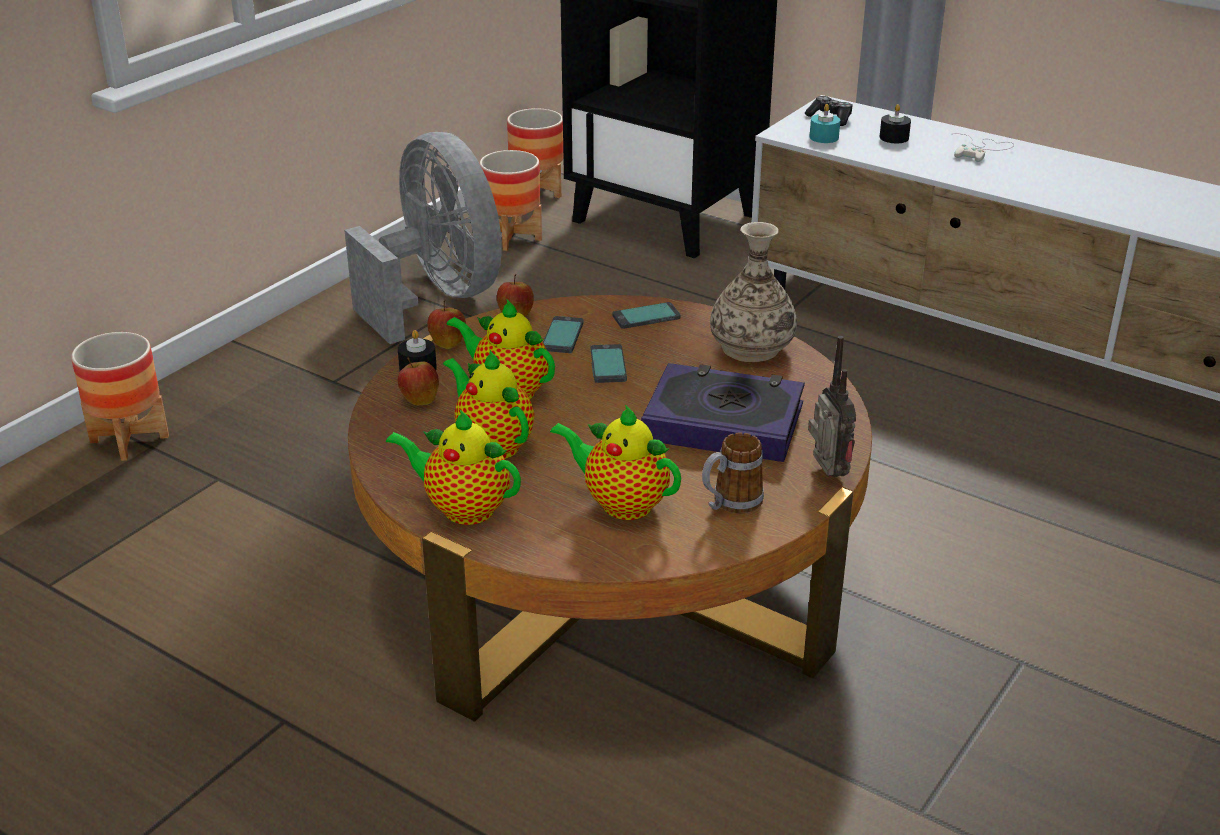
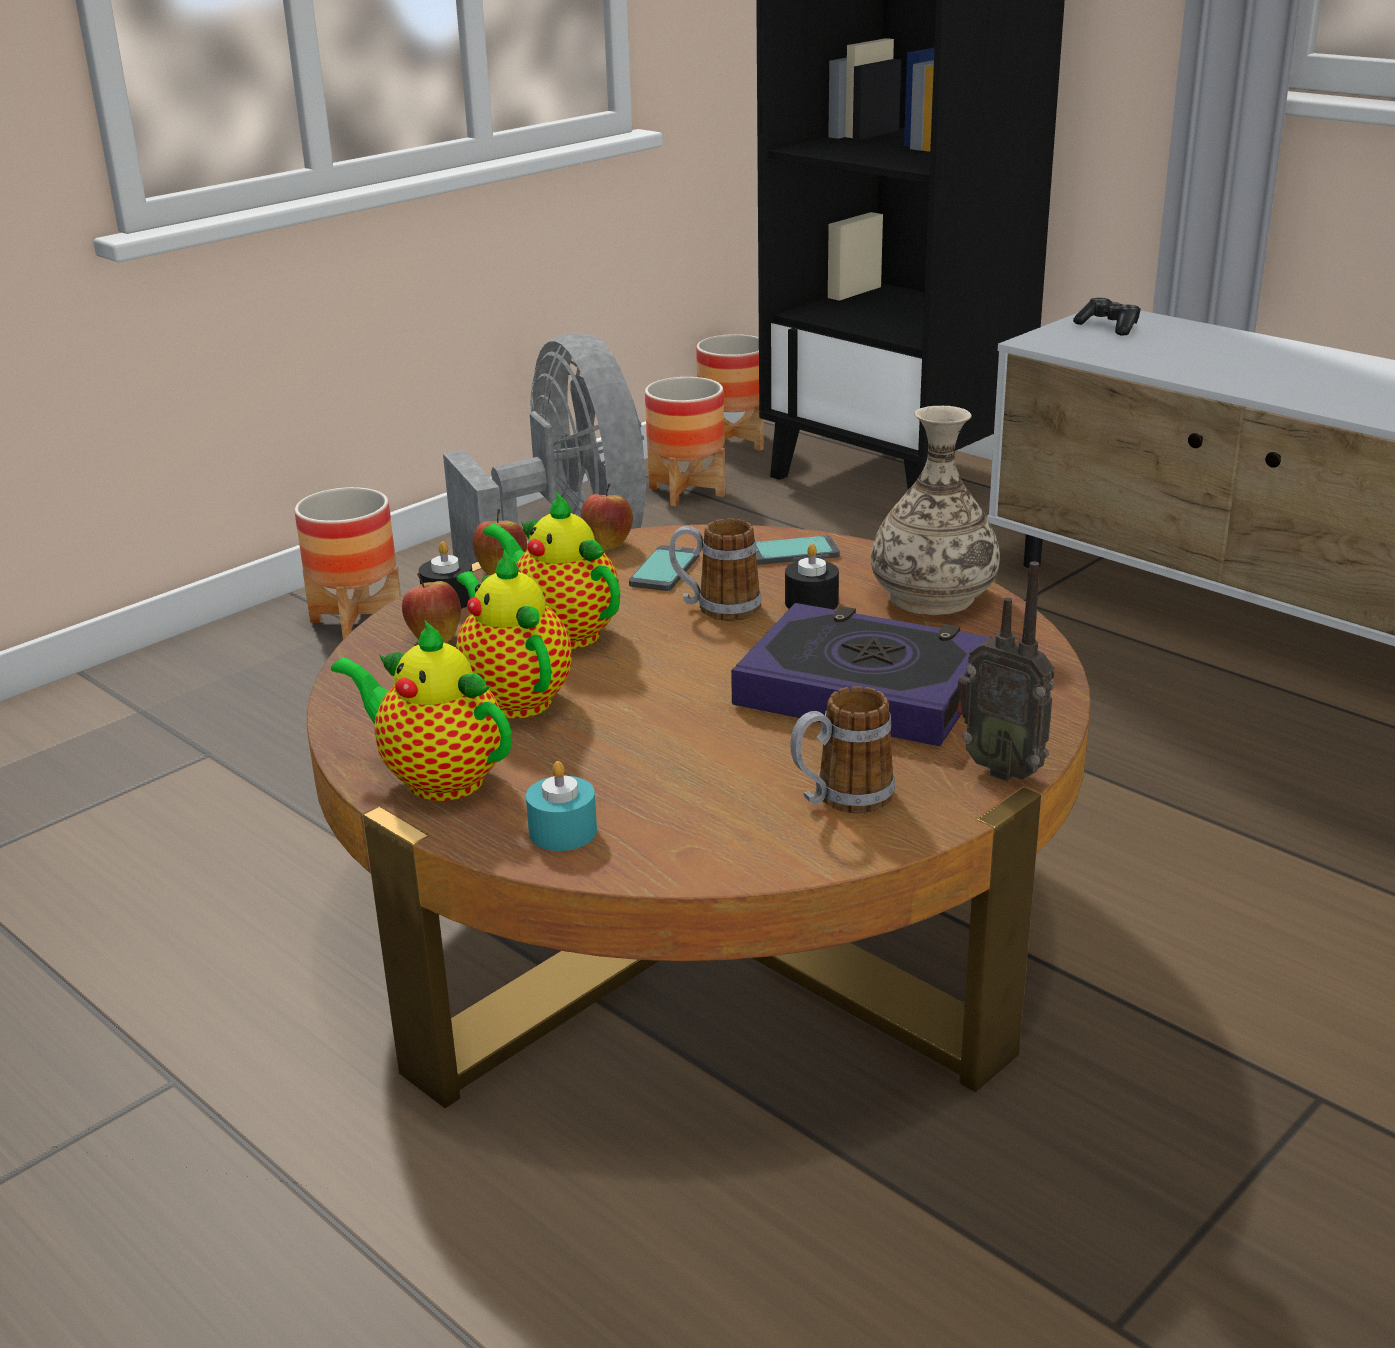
camera: 10 degrees right, 5 degrees down
planter [71,332,169,461] -> planter moved to [295,487,401,640]
teapot [550,405,681,520] -> none
phone [591,344,627,383] -> mug [669,518,762,621]
radio [808,336,856,478] -> radio turned 135 degrees clockwise [957,561,1055,781]
turquoise candle [809,104,840,143] -> turquoise candle moved to [526,761,597,851]
black candle [880,104,911,143] -> black candle moved to [785,544,839,610]
white game controller [954,134,1014,162] -> none

